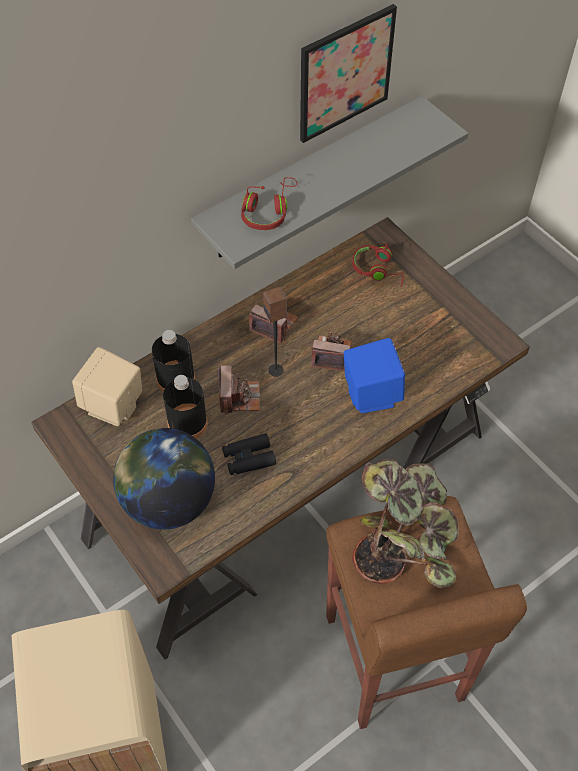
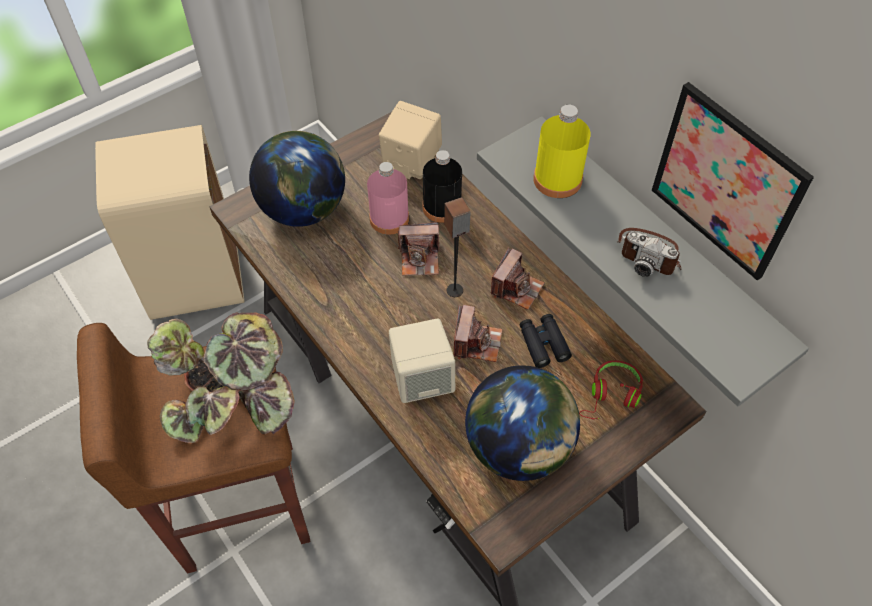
camera: 90 degrees right, 0 degrees up
black bottle [163,375,208,438] -> pink bottle [367,162,409,235]
black binoculars [222,433,276,475] -> black binoculars moved to [520,314,572,368]
red headphones [241,177,297,230] -> yellow bottle [533,105,591,198]
blue speaker [344,338,405,413] -> beige speaker [389,318,455,403]
none -> globe [465,365,580,481]
none -> camera [617,228,682,277]

